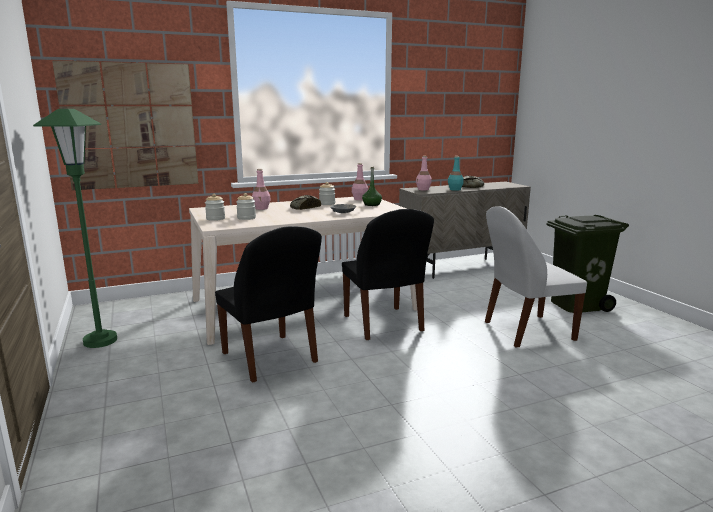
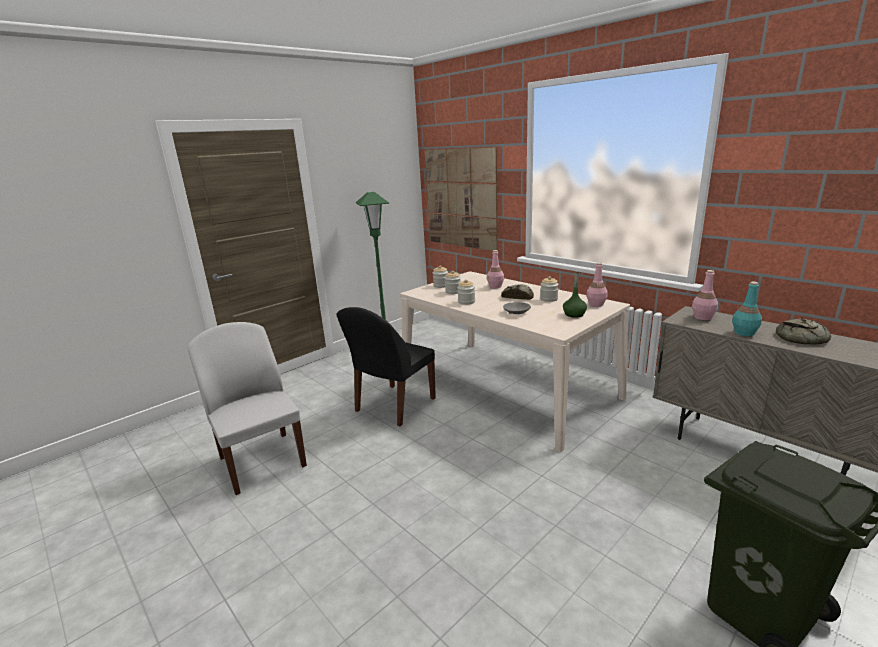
camera: 70 degrees right, 5 degrees up
black chair [342,209,434,340] -> none
white chair [485,206,587,348] -> white chair moved to [187,322,307,495]
none -> jar [457,279,475,305]

